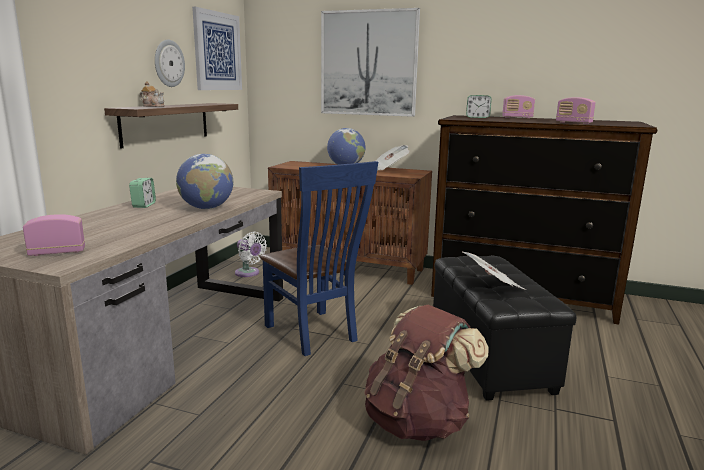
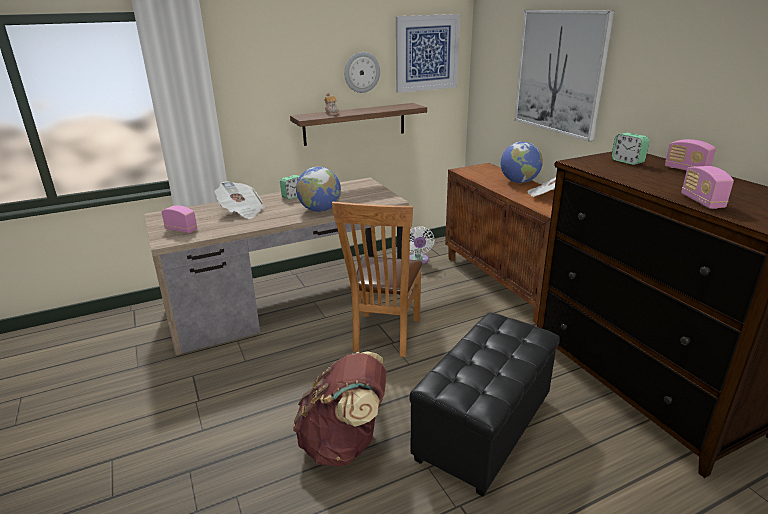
camera: 45 degrees right, 10 degrees up
blue chair [260,161,378,356] -> brown chair [332,201,423,357]
newspaper [461,251,527,290] -> newspaper moved to [215,181,265,219]

